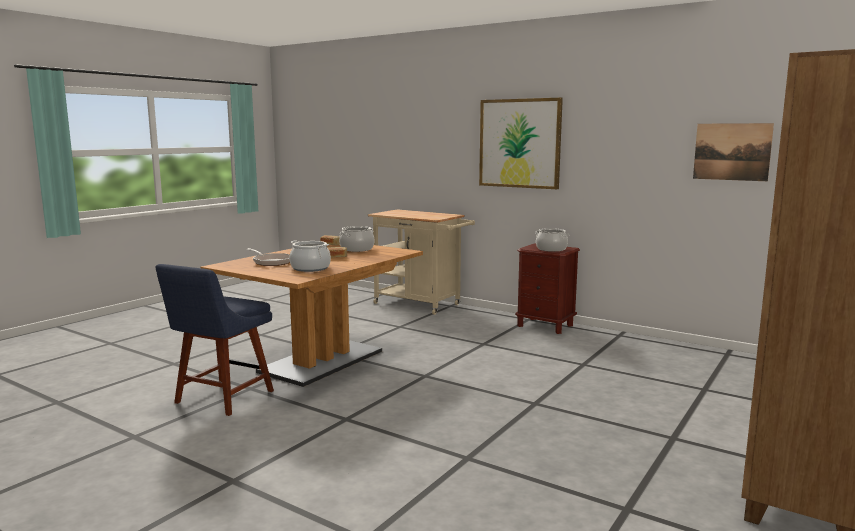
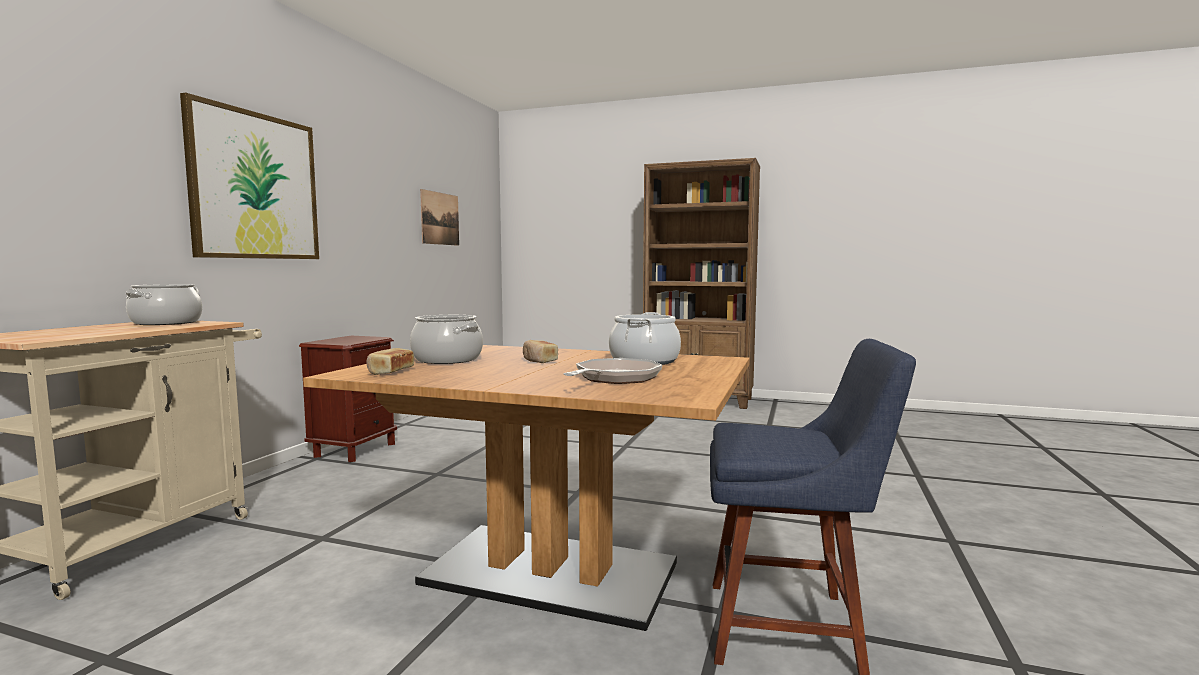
camera: 105 degrees left, 5 degrees down
cooking pot [535,228,569,252] -> cooking pot moved to [126,284,202,325]

